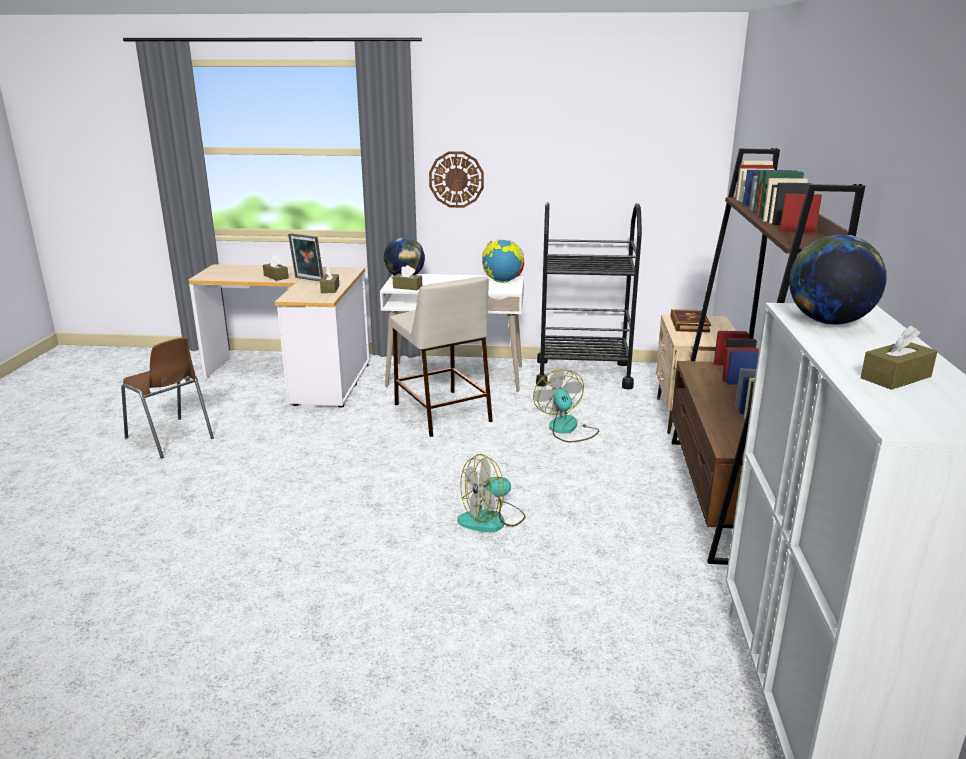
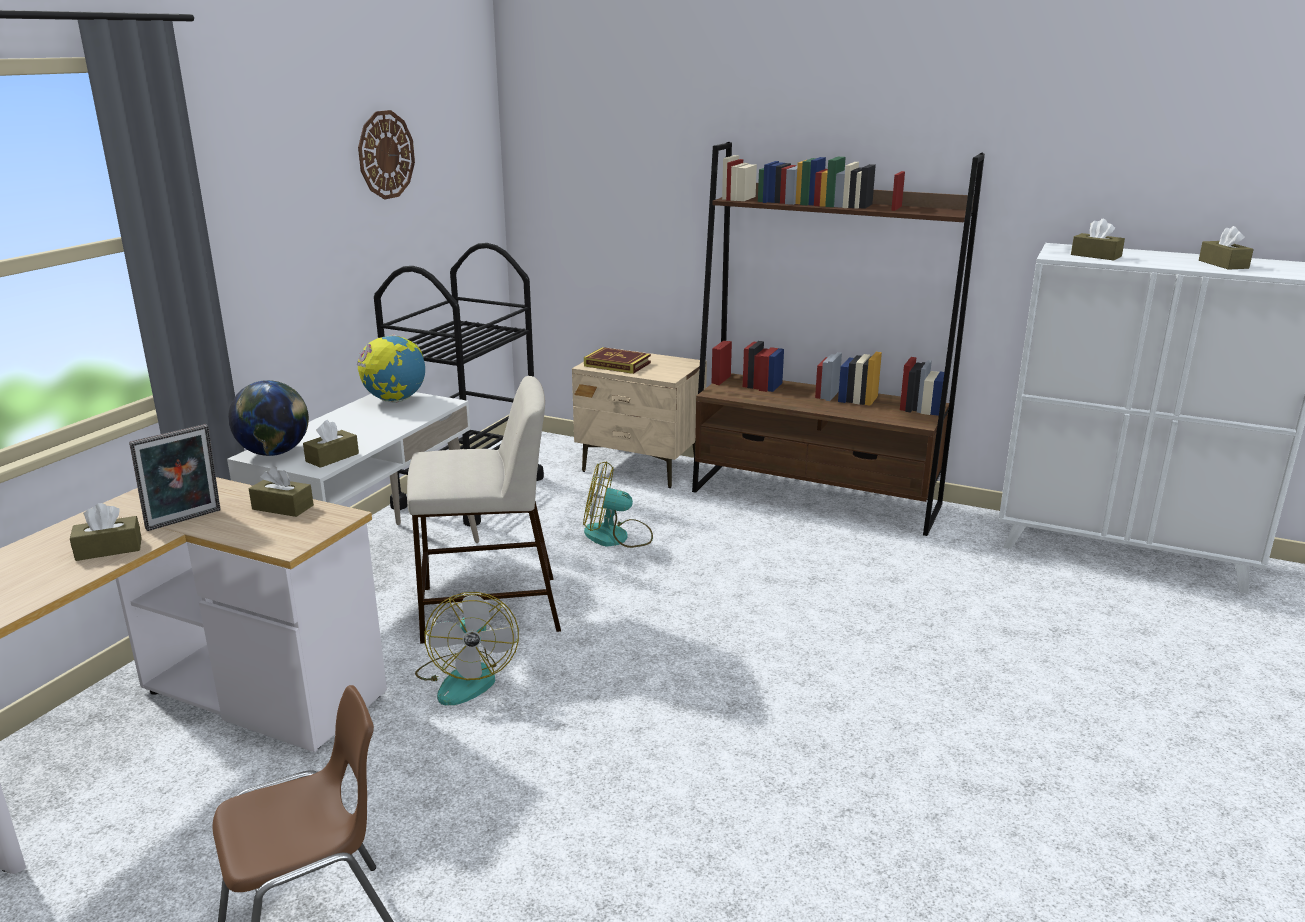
camera: 70 degrees left, 0 degrees up
wall clock [429,151,484,208] -> wall clock moved to [358,110,415,199]
fan [457,454,525,533] -> fan moved to [415,592,519,705]
globe [789,234,886,324] -> brown tissue box [1071,219,1125,260]

